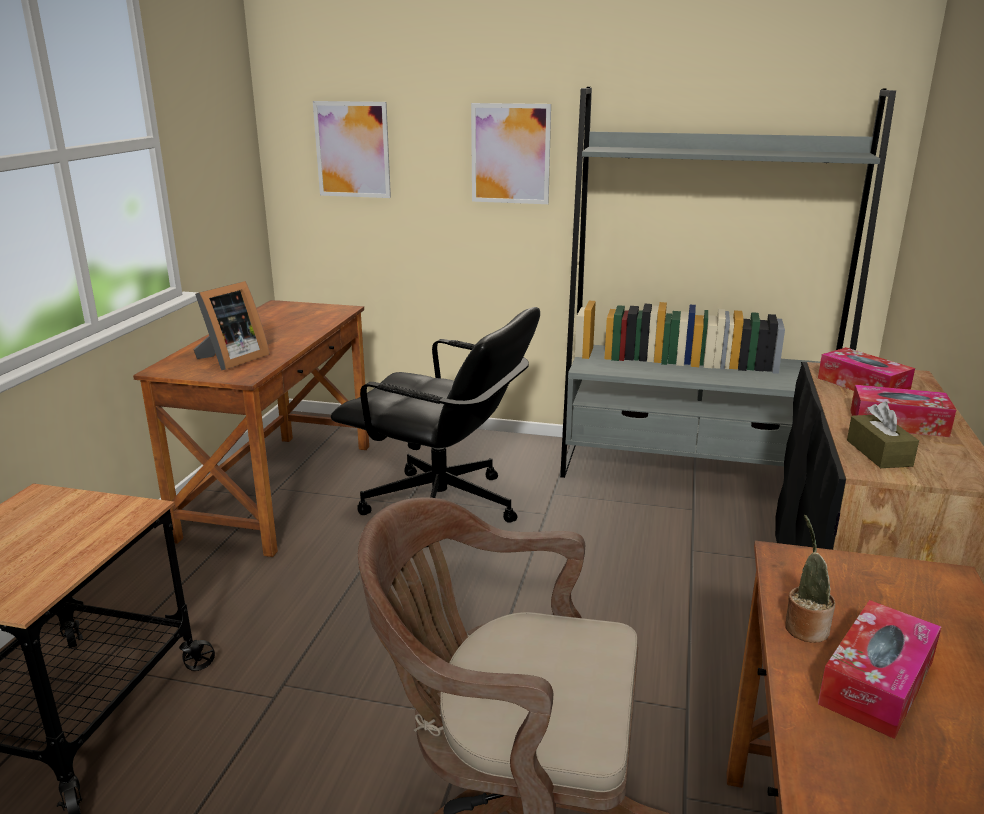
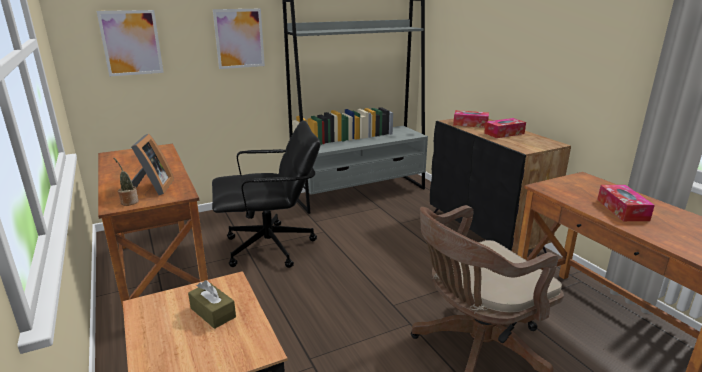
camera: 40 degrees left, 0 degrees up
potted plant [785,514,835,643] -> potted plant moved to [113,158,139,206]
brown tissue box [847,402,919,468] -> brown tissue box moved to [188,280,236,329]

